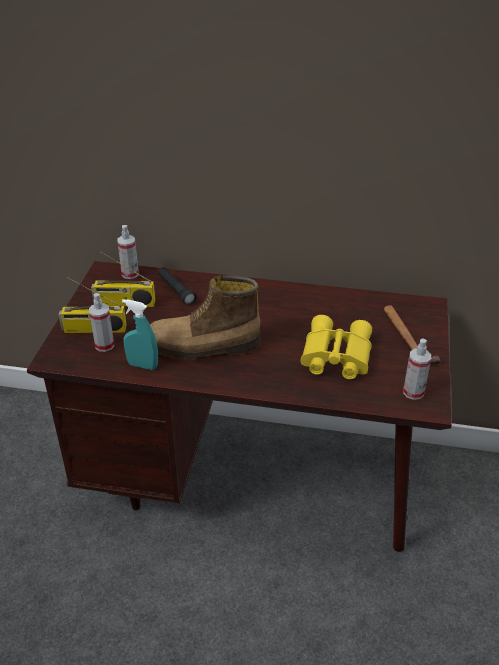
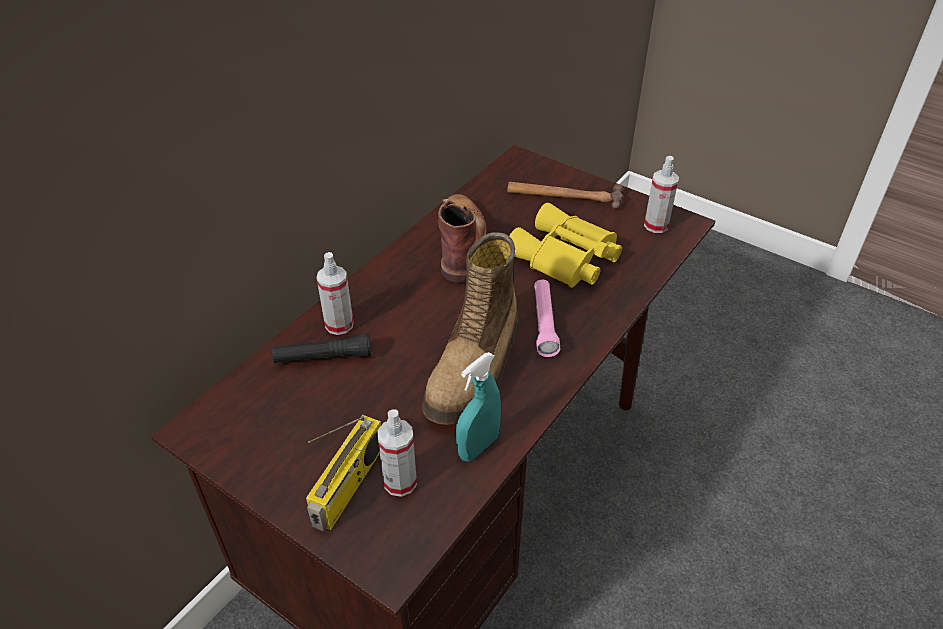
camera: 65 degrees left, 5 degrees up
radio [91,251,155,307] -> none
spray bottle [117,225,139,279] -> spray bottle moved to [317,252,354,335]
none -> brown boot [438,194,487,283]
none -> pink flashlight [534,279,560,357]

